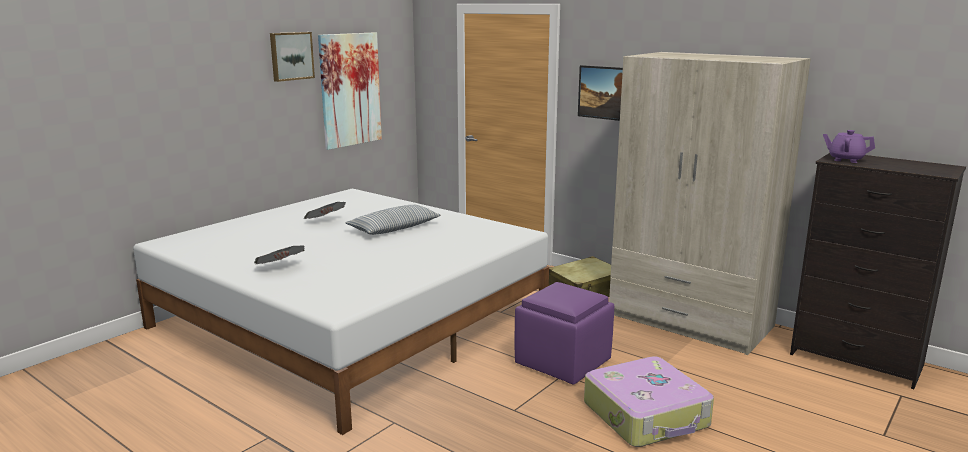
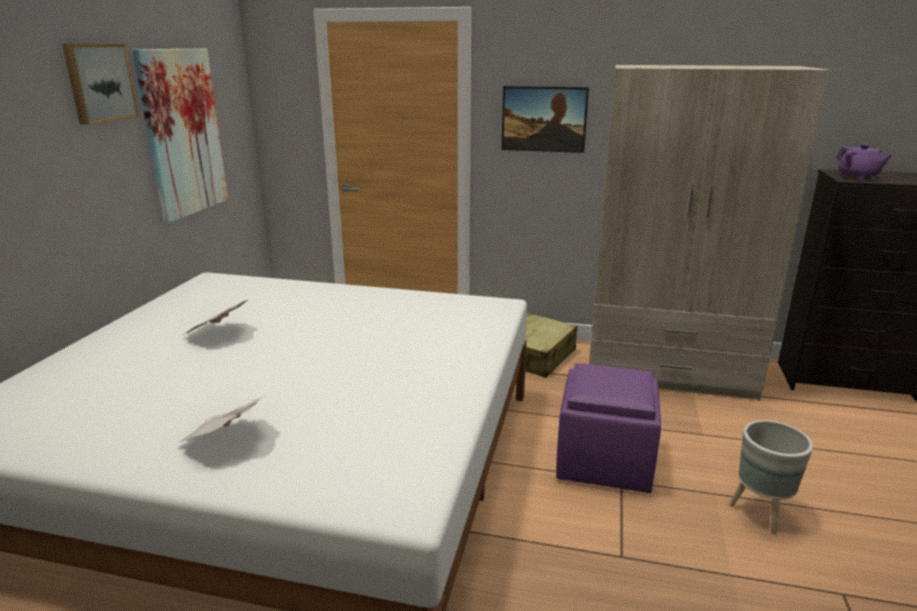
camera: 25 degrees left, 5 degrees up
pillow [346,205,441,235] -> none
suitcase [584,356,714,447] -> grey planter [729,420,813,535]
purple teapot [823,130,875,163] -> purple teapot turned 120 degrees counterclockwise [836,144,892,180]

